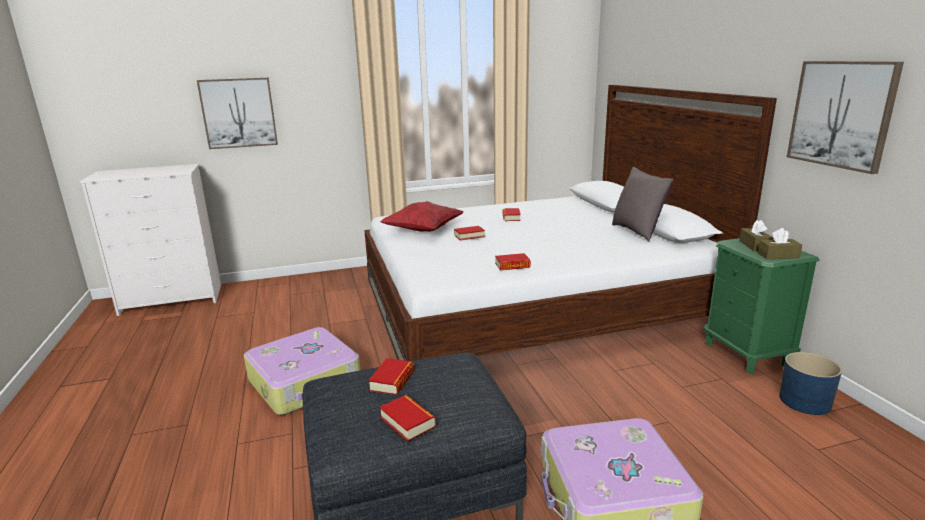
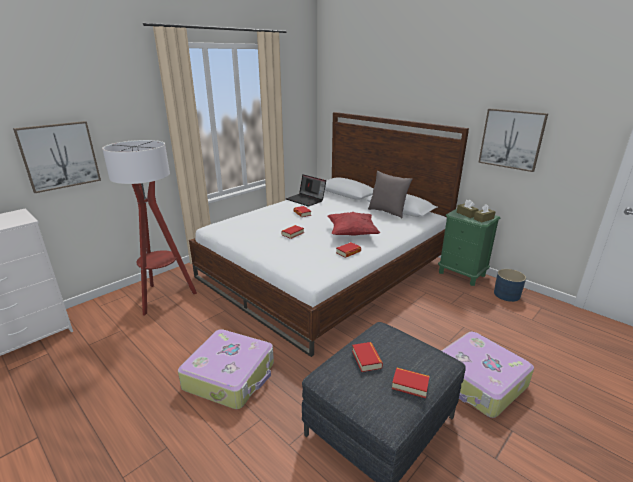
camera: 30 degrees left, 5 degrees up
red pillow [380,201,463,232] -> red pillow moved to [327,212,380,235]
none -> floor lamp [102,140,197,316]
none -> laptop [286,174,326,207]

